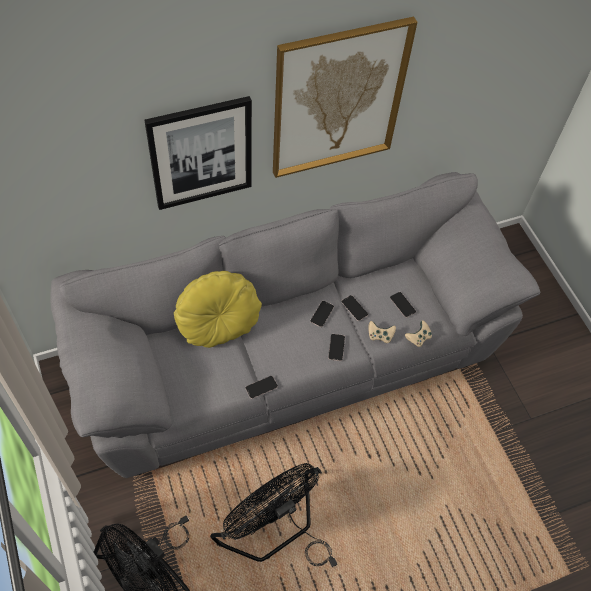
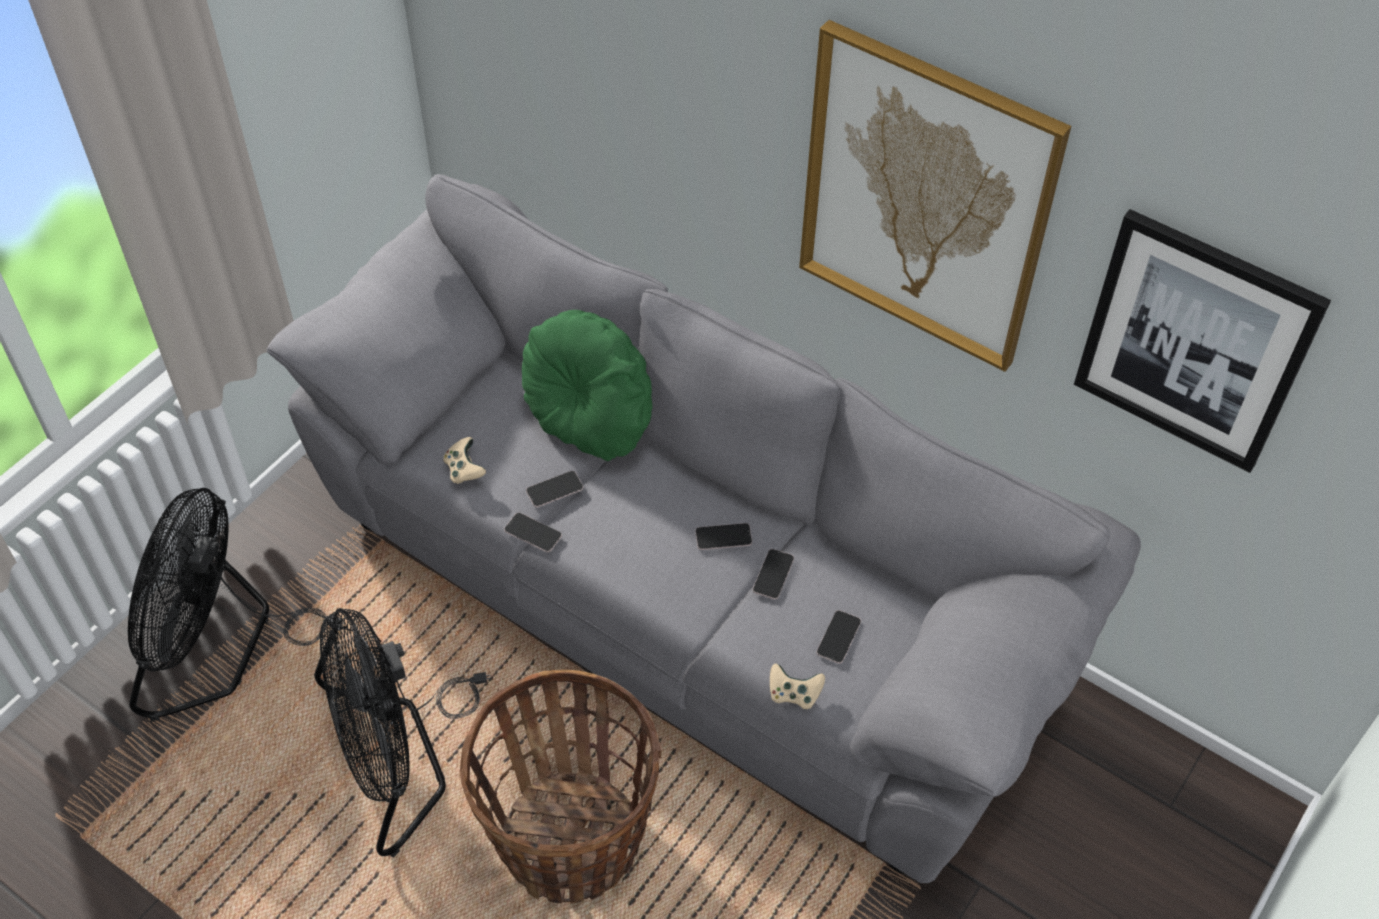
camera: 60 degrees right, 5 degrees down
picture [144,96,252,210] -> picture moved to [1074,209,1331,473]
yellow pillow [174,271,262,348] -> green pillow [522,310,653,461]
black fan [210,463,337,568] -> black fan turned 135 degrees counterclockwise [314,608,491,858]
phone [328,334,345,361] -> phone moved to [526,471,583,507]
beige game controller [369,321,396,343] -> beige game controller moved to [443,437,486,484]
none -> basket [460,669,662,904]

